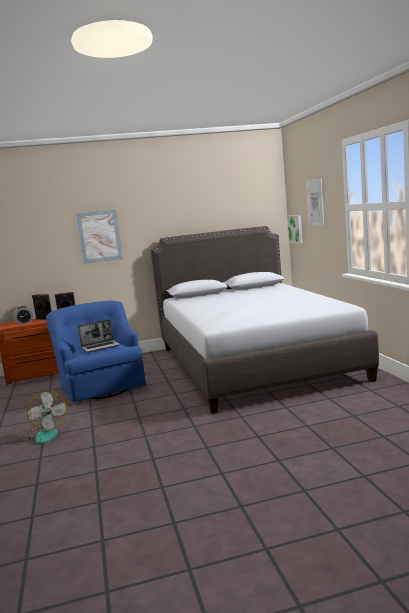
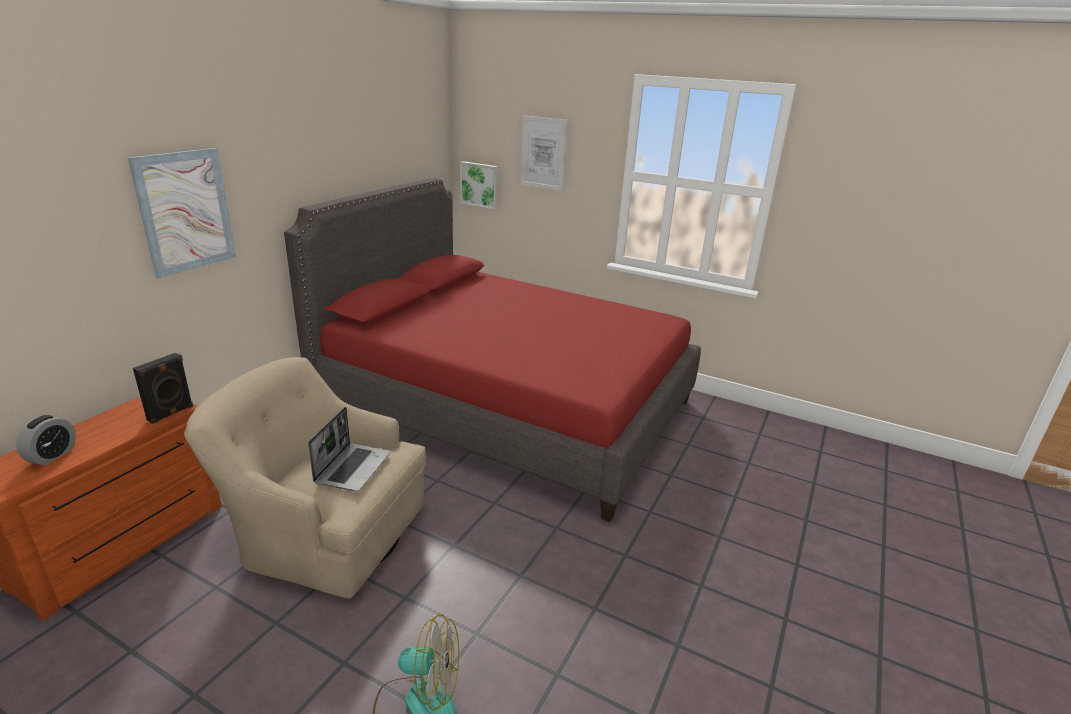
camera: 50 degrees left, 15 degrees up
black speaker [32,294,52,320] -> none
blue armchair [46,301,146,402] -> beige armchair [184,357,426,599]
grey bed [150,226,379,414] -> red bed [284,178,701,522]

